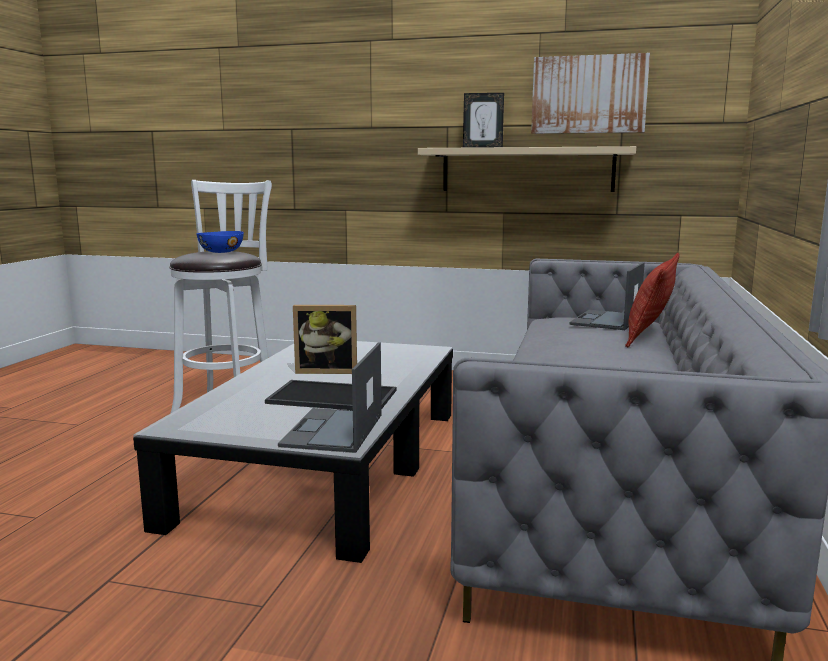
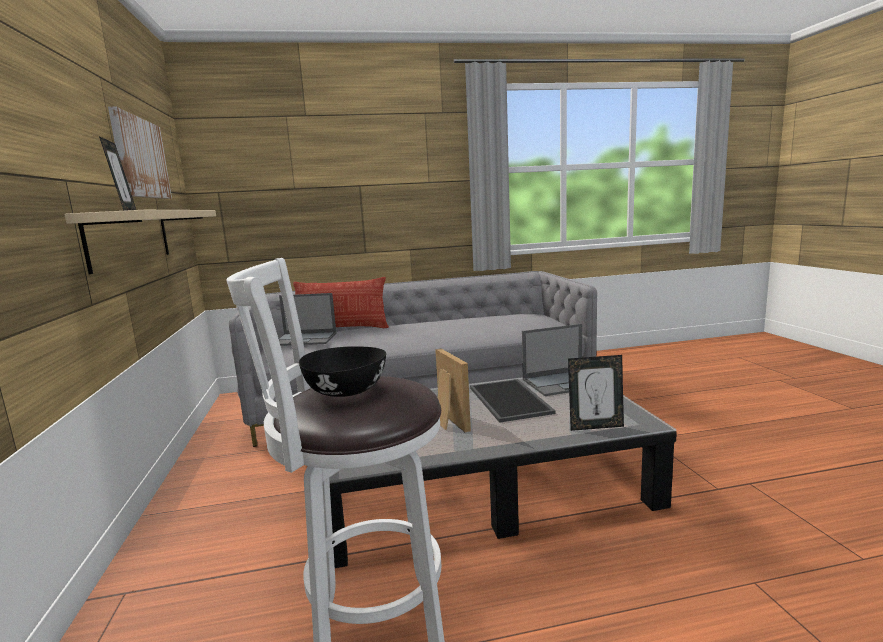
camera: 115 degrees left, 0 degrees up
blue bowl [196,231,244,253] -> black bowl [299,346,386,397]
none -> picture frame [568,355,624,431]

